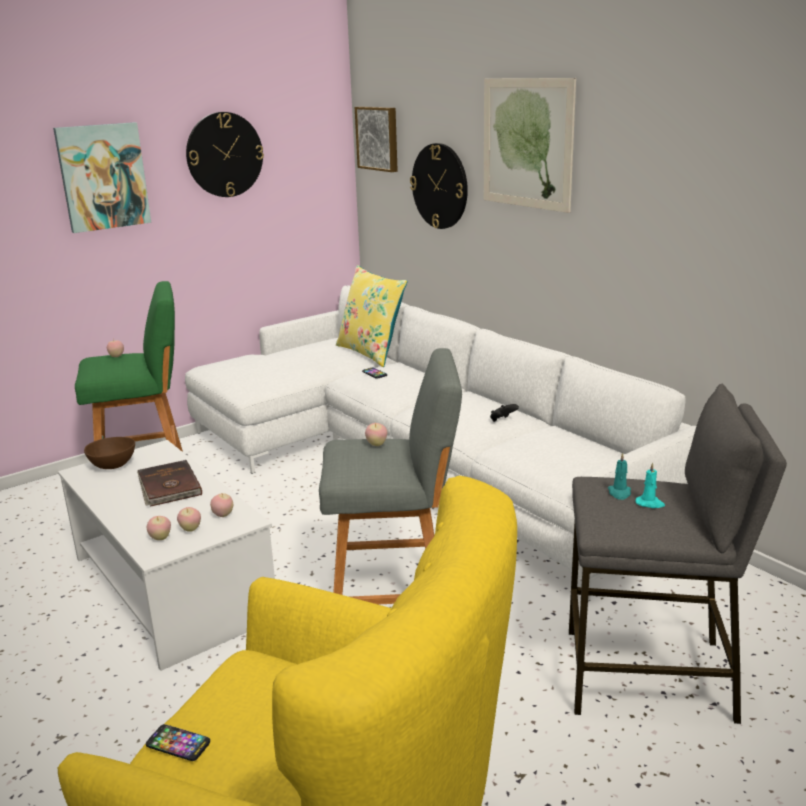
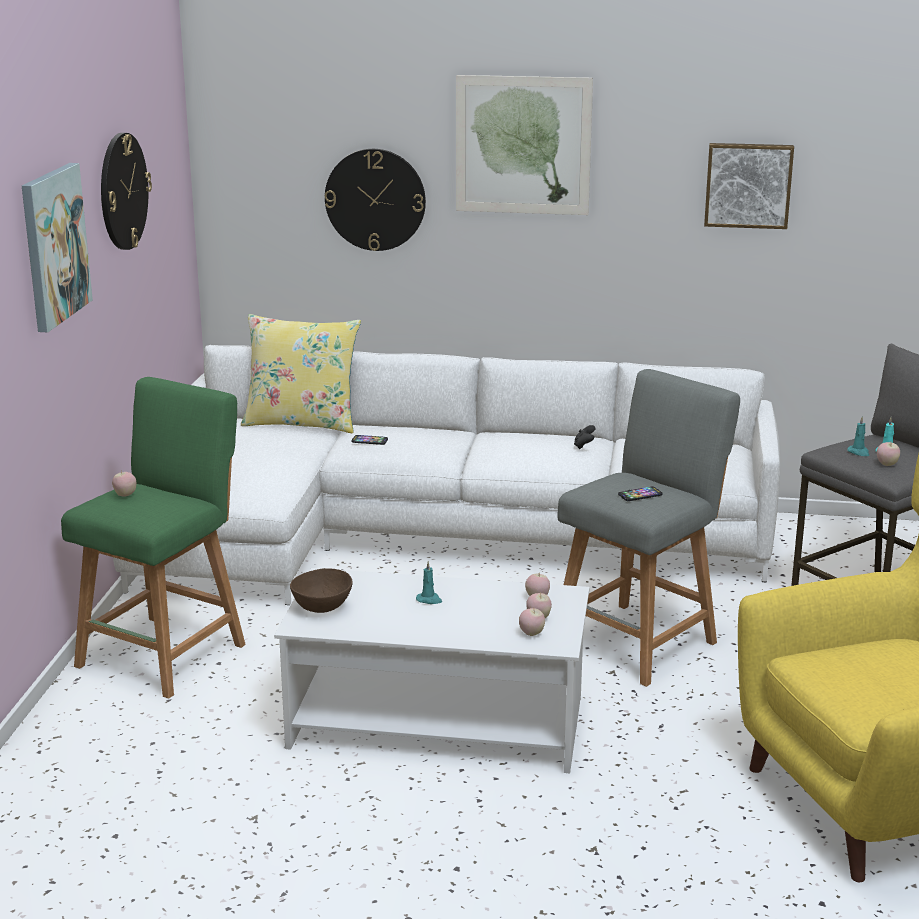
camera: 45 degrees left, 0 degrees up
brown book [137,460,202,506] -> turquoise candle [416,561,442,604]
phone [146,724,210,761] -> phone moved to [618,486,662,501]
picture [355,106,398,172] -> picture moved to [704,143,794,229]
apple [365,422,387,446] -> apple moved to [877,442,900,466]

